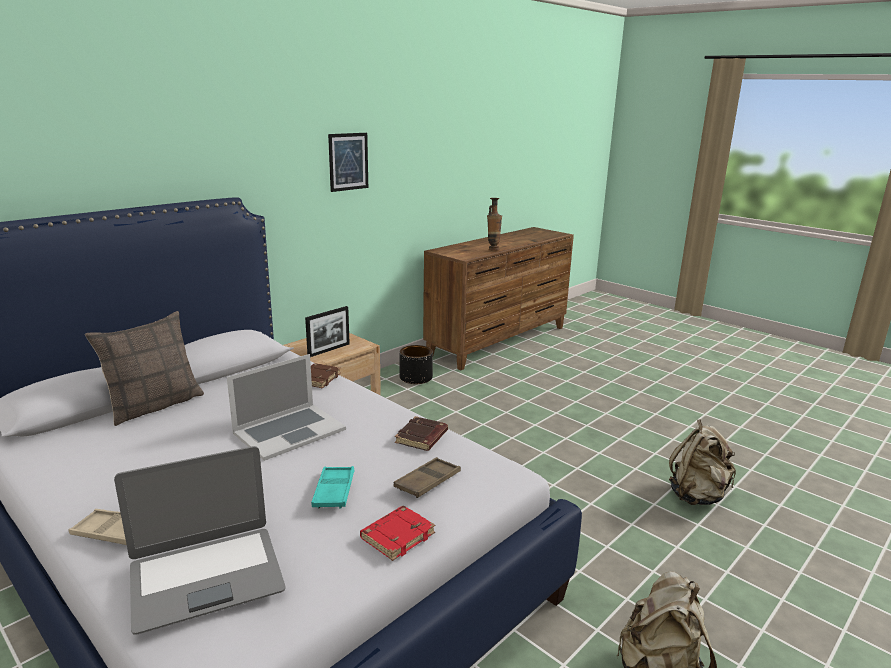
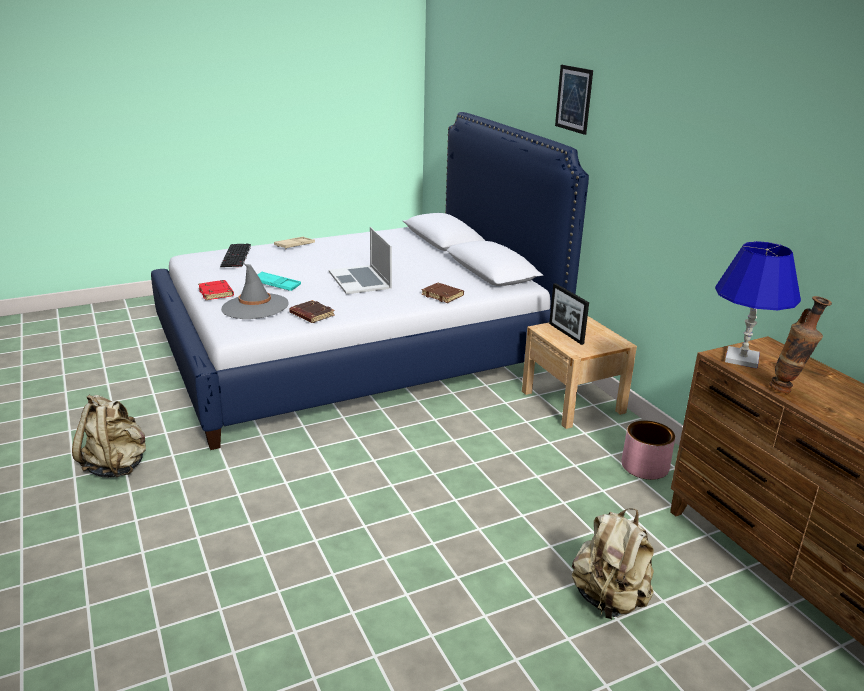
camera: 110 degrees right, 5 degrees up
pillow [85,311,204,426] -> none
laptop [114,446,286,635] -> keyboard [220,244,251,267]
picture [328,133,368,192] -> picture moved to [555,65,593,135]
brown tray [394,457,461,498] -> grey hat [221,264,289,319]
black planter [399,345,433,384] -> pink planter [622,420,675,480]
beige backpack [669,419,736,505] -> beige backpack moved to [572,508,654,619]
none -> blue table lamp [715,241,801,368]

